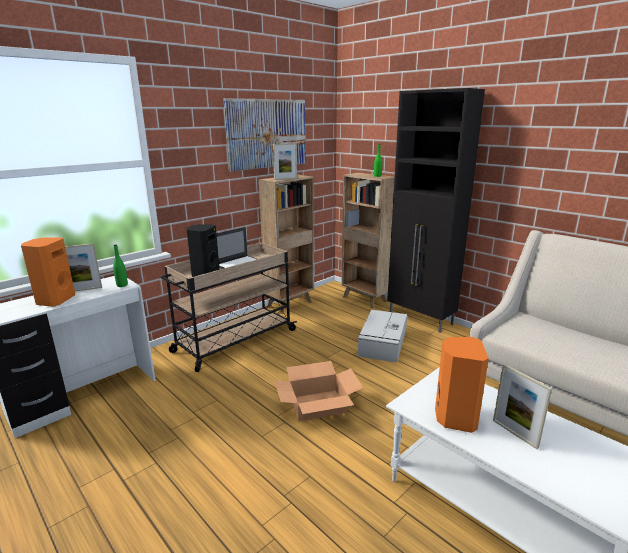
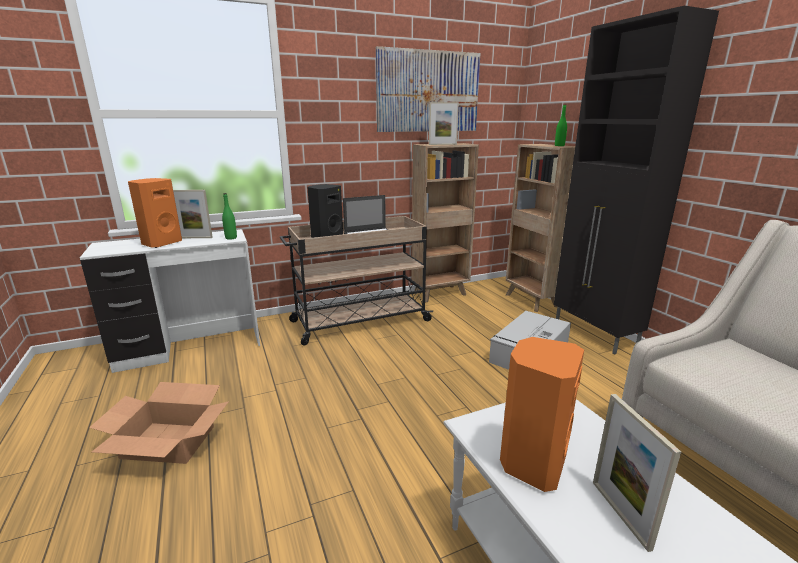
camera: 20 degrees right, 0 degrees up
cardboard box [274,361,363,421] -> cardboard box moved to [89,382,229,464]

